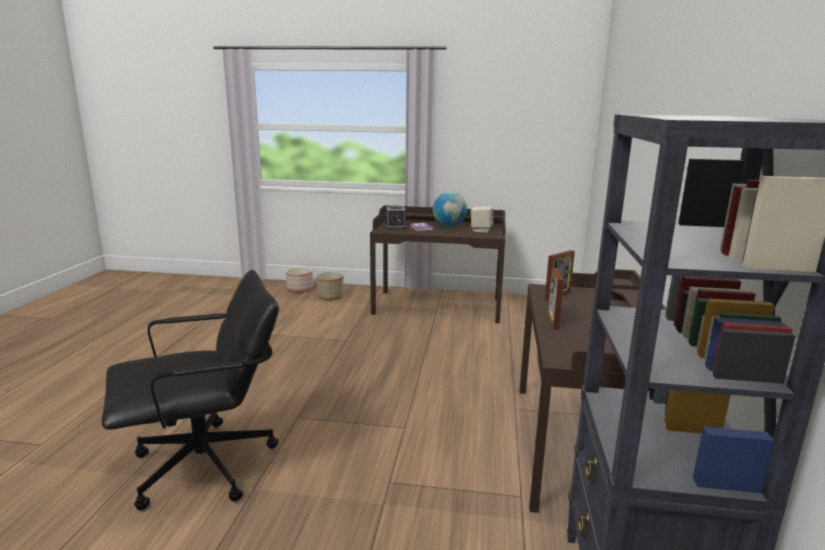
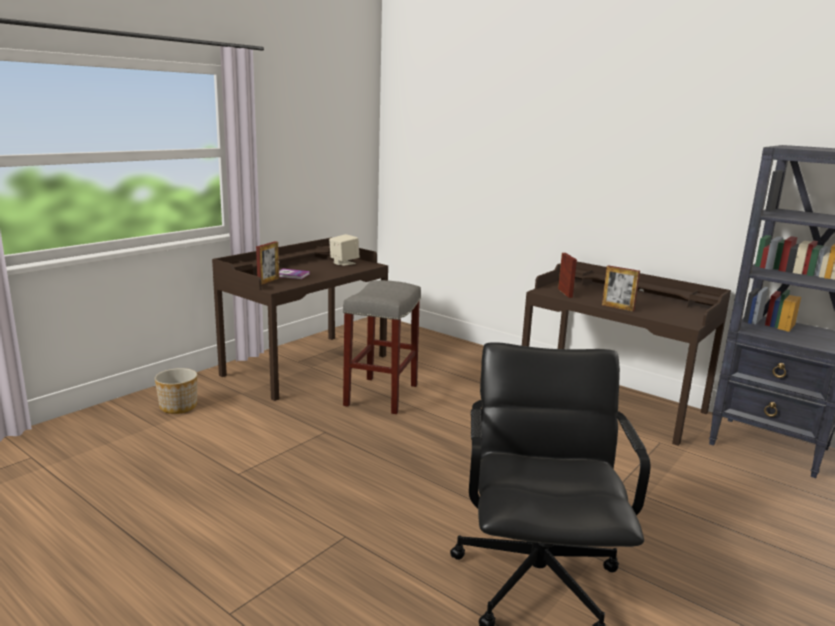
camera: 60 degrees left, 0 degrees up
planter [286,267,313,293] -> none
alarm clock [385,205,407,229] -> picture frame [256,241,279,285]
globe [433,192,467,227] -> none
none -> grey stool [343,280,421,414]

